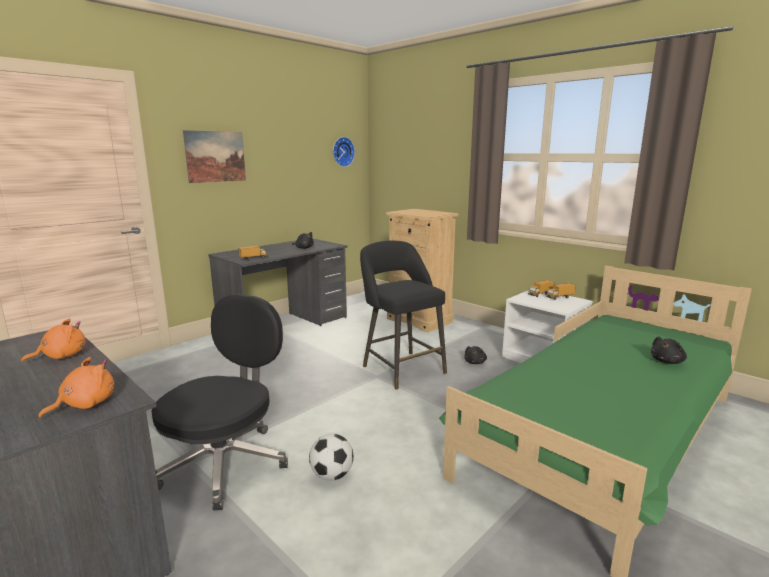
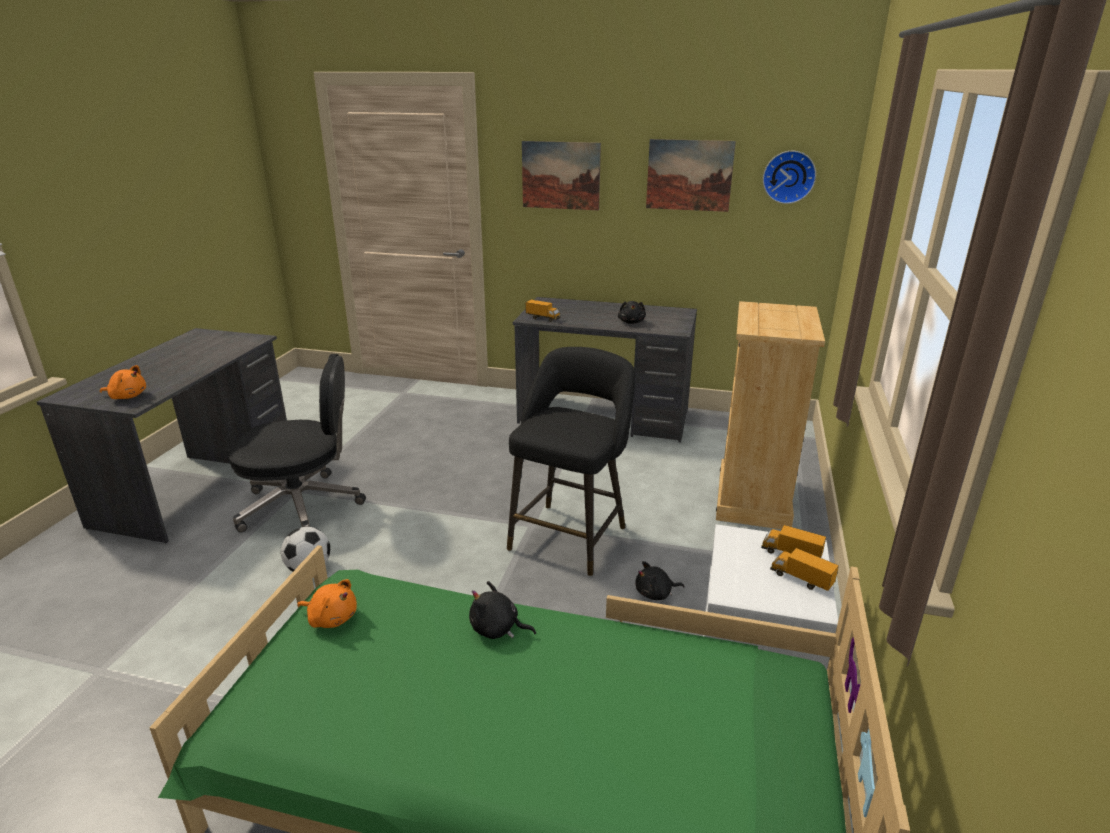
camera: 60 degrees right, 10 degrees up
orange plush toy [21,318,86,363] -> orange plush toy moved to [297,579,357,628]
black plush toy [651,336,687,364] -> black plush toy moved to [469,581,536,639]
none -> picture [646,139,736,212]

